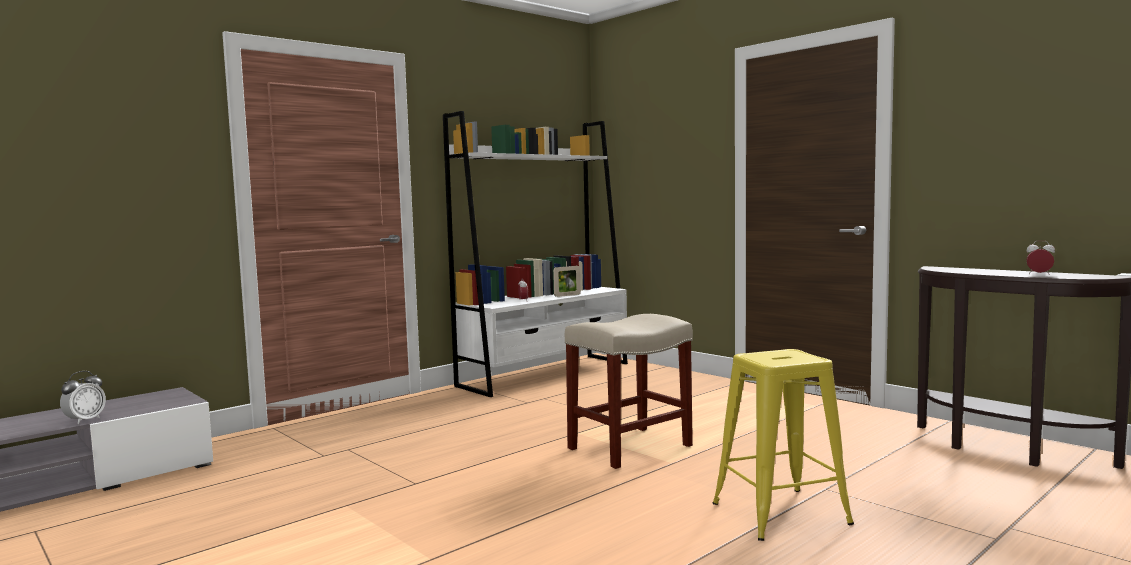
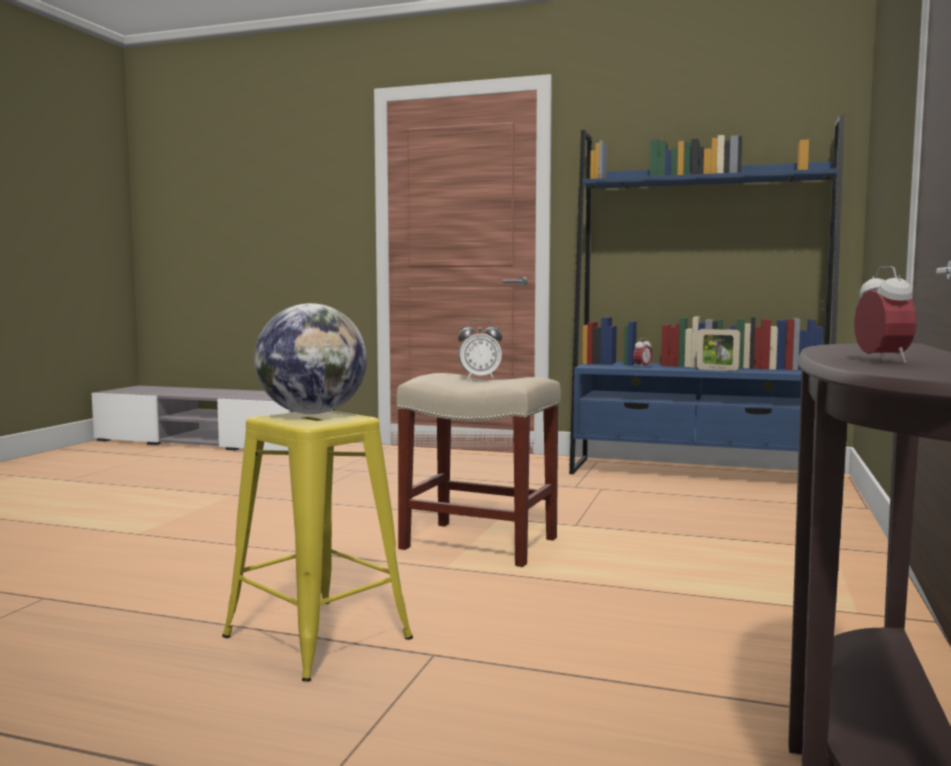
camera: 60 degrees right, 0 degrees up
alarm clock [60,371,106,424] -> alarm clock moved to [458,319,502,379]
white bookcase [443,111,628,397] -> blue bookcase [569,114,845,474]
none -> globe [254,303,367,414]

